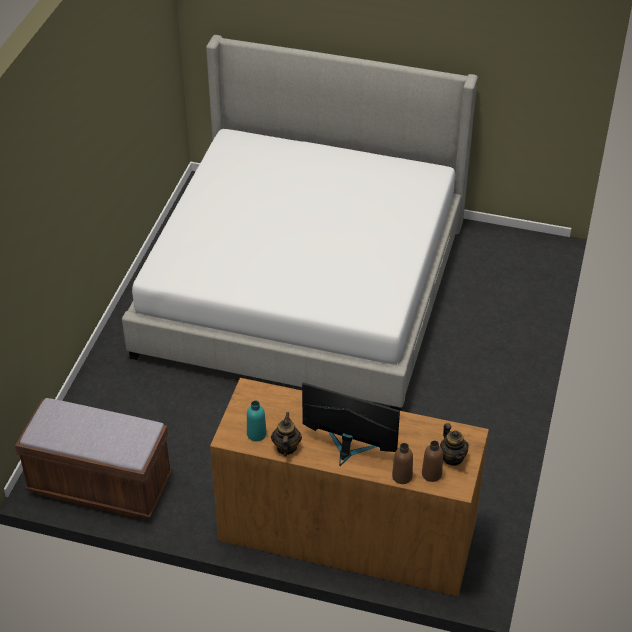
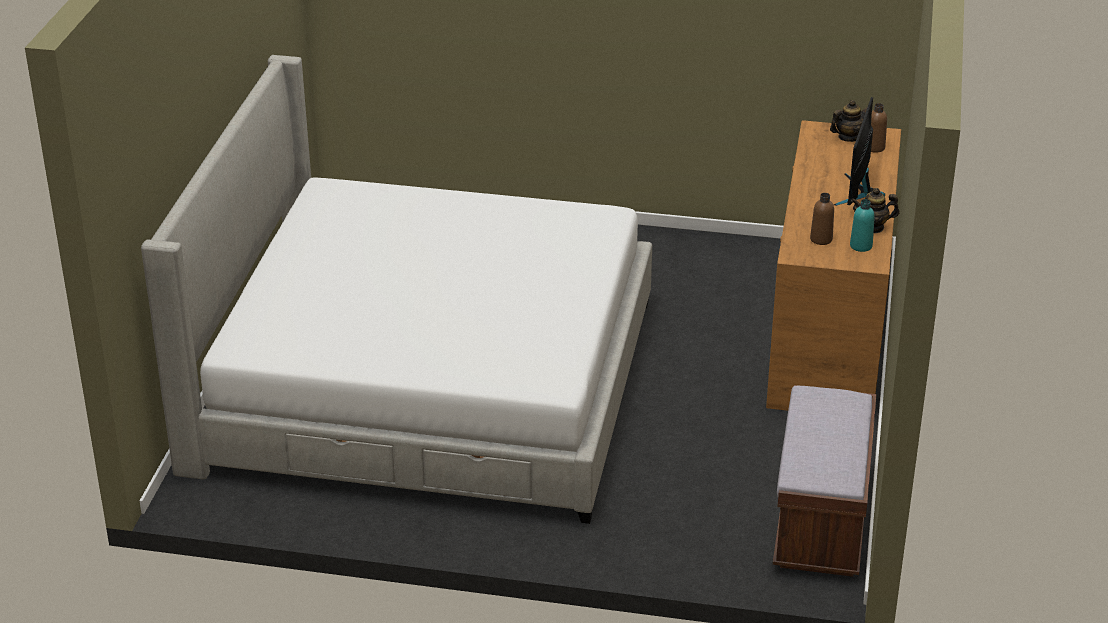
camera: 95 degrees left, 10 degrees down
brown bottle [392,443,413,484] -> brown bottle moved to [810,193,834,245]

